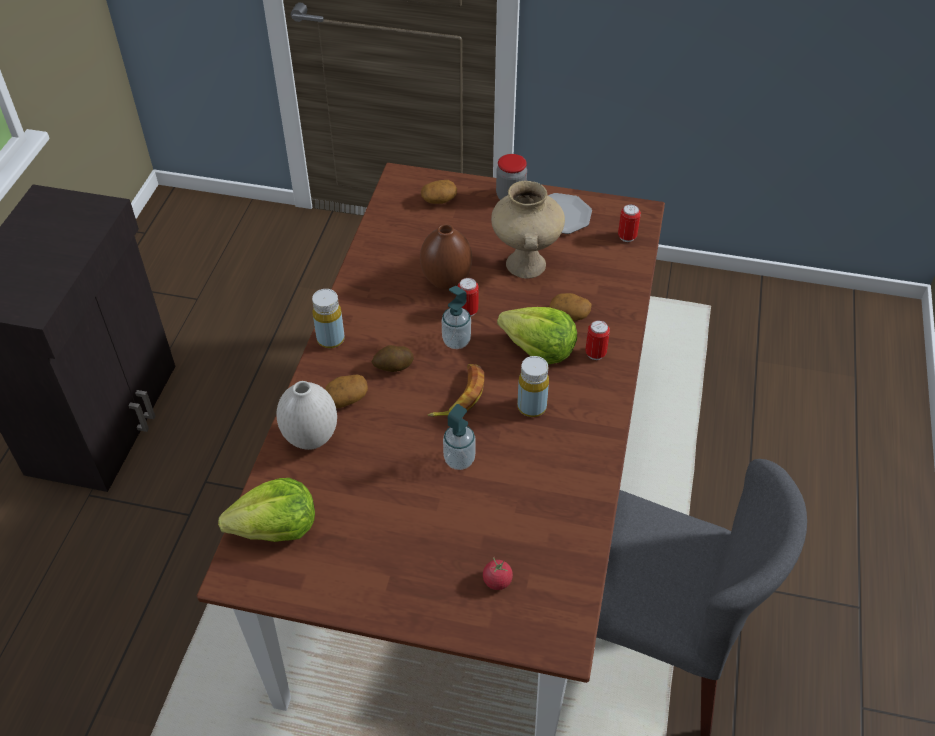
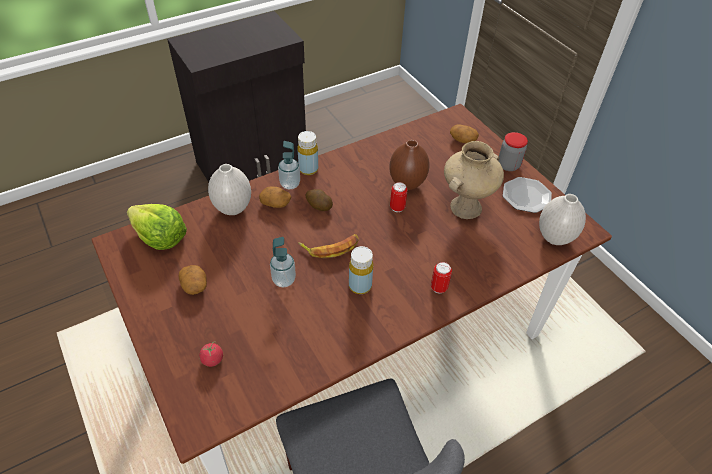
camera: 45 degrees right, 0 degrees up
soap dispenser [442,286,471,349] -> soap dispenser moved to [278,141,300,189]
lettuce [497,307,577,365] -> none
potato [549,293,592,321] -> potato moved to [179,265,207,295]
can [618,204,641,242] -> white vase [539,194,586,245]

